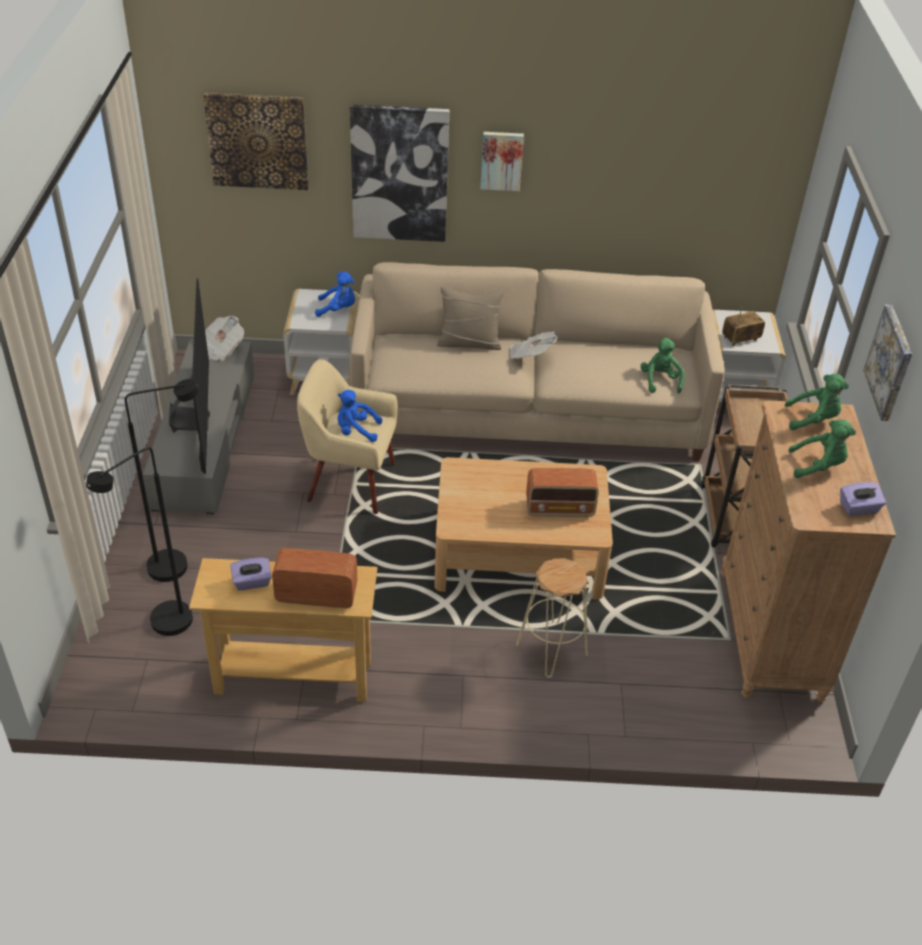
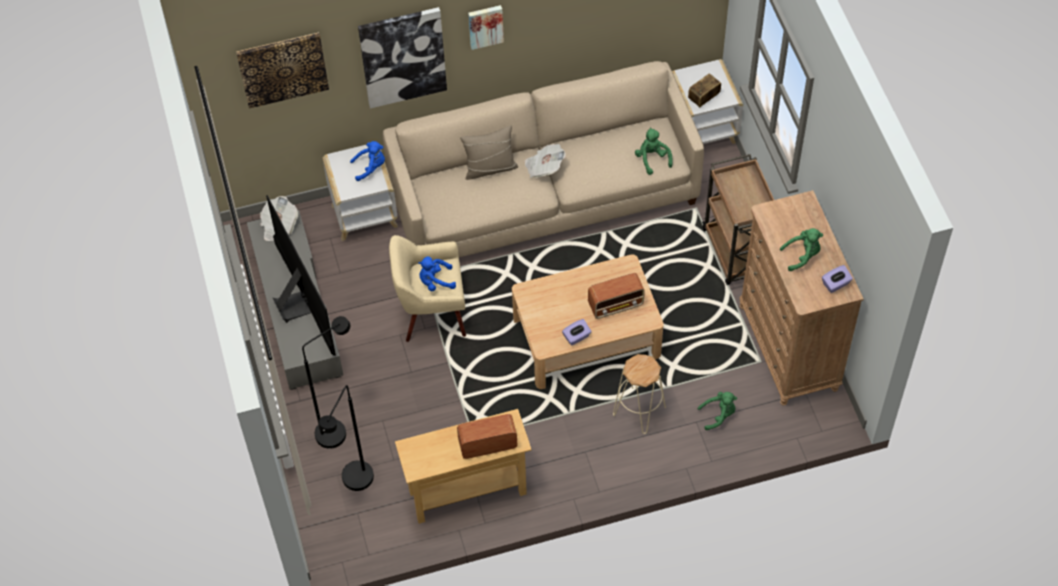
camera: 15 degrees left, 15 degrees up
purple tissue box [230,557,271,590] -> purple tissue box moved to [562,319,591,346]
green plush toy [785,374,849,430] -> green plush toy moved to [698,392,737,430]
picture [863,304,912,421] -> none

